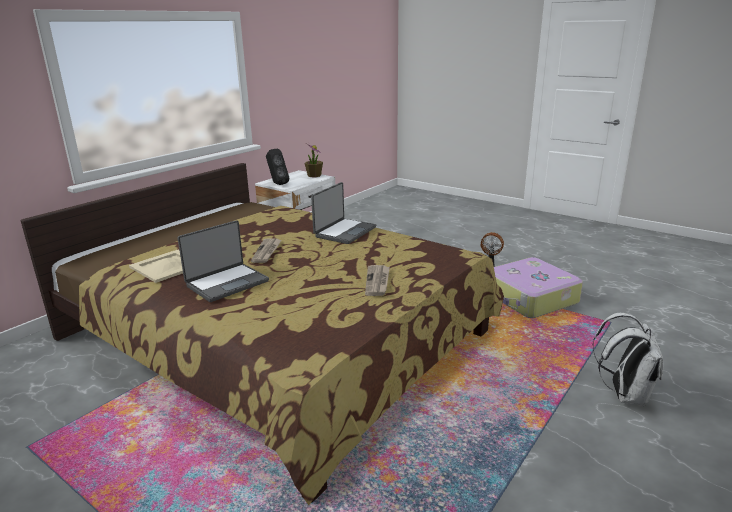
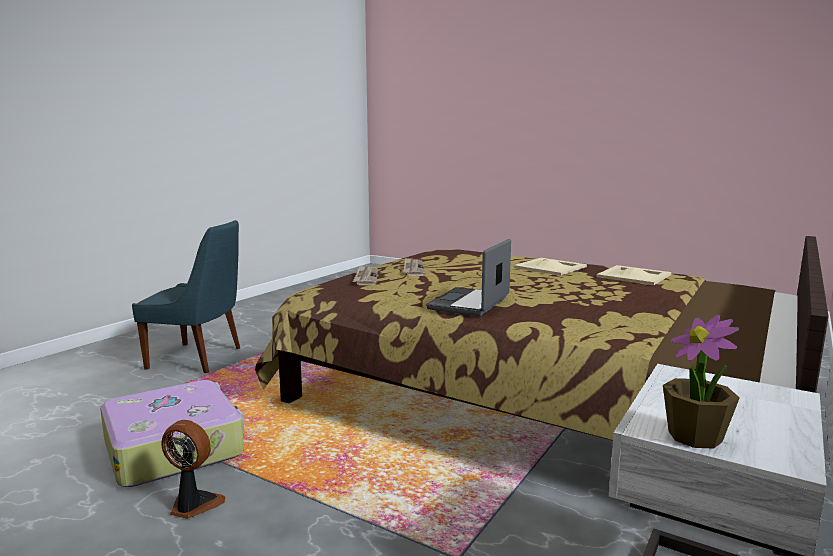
camera: 175 degrees right, 10 degrees down
laptop [177,220,269,302] -> beige tray [514,258,587,276]
newspaper [251,238,282,263] -> newspaper moved to [353,265,378,285]
black speaker [266,149,289,185] -> none
white backpack [592,313,664,406] -> blue chair [132,220,240,373]

